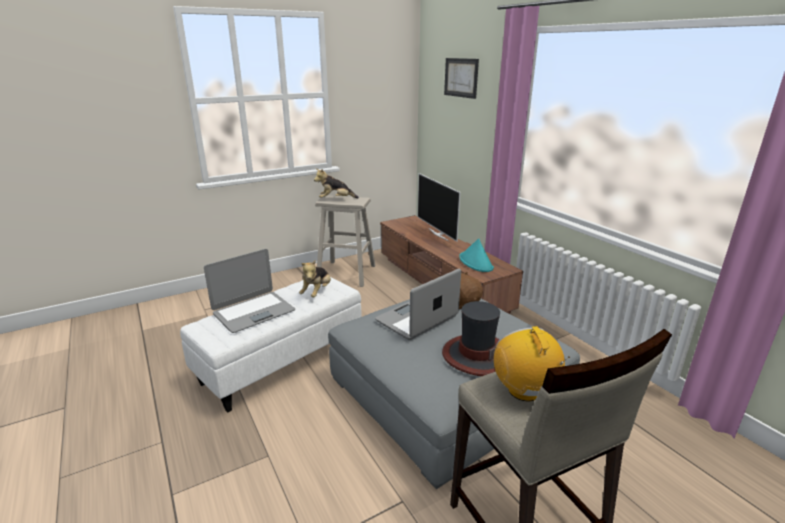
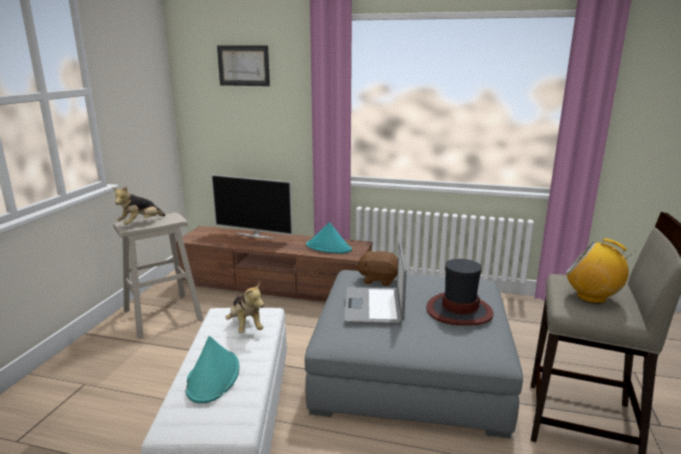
camera: 45 degrees left, 5 degrees down
laptop [204,249,295,333] -> turquoise hat [185,336,239,404]

